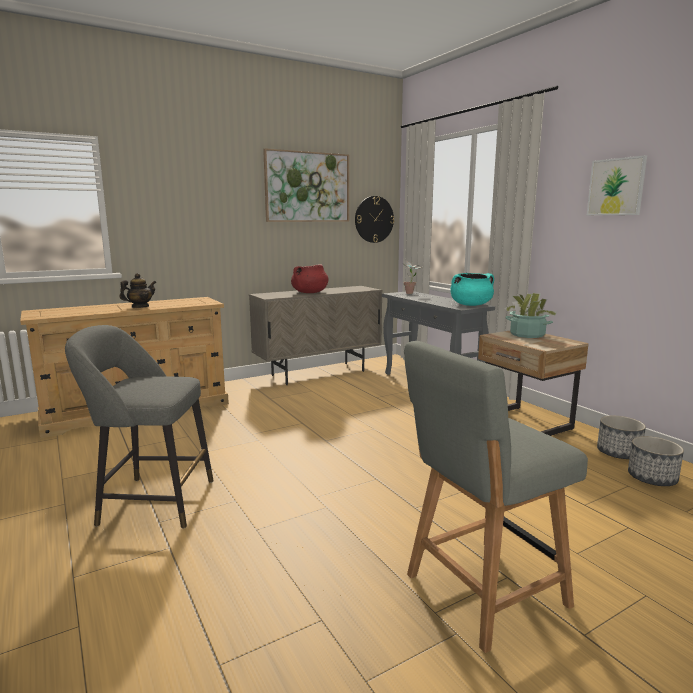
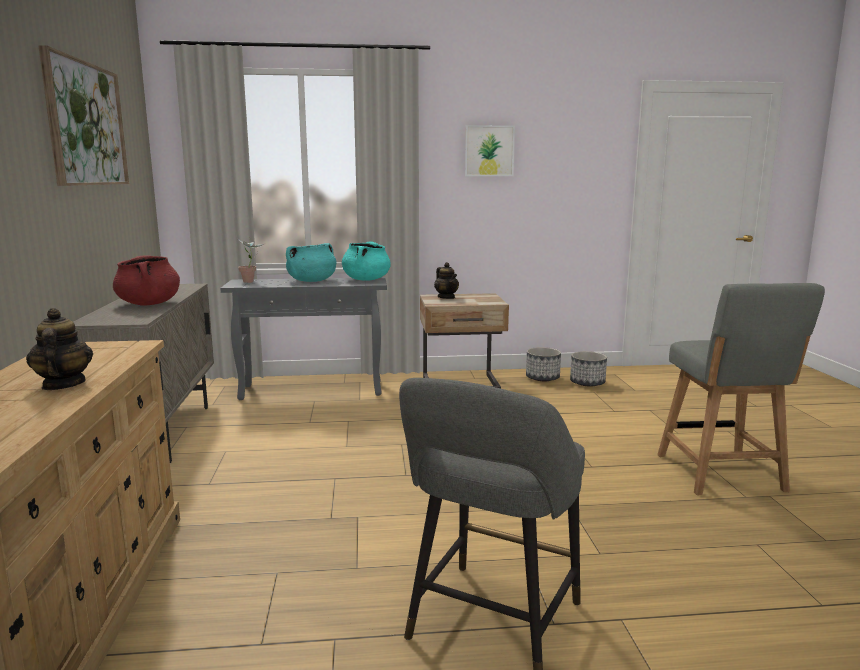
camera: 65 degrees left, 0 degrees up
wall clock [355,196,394,243] -> none
potted plant [504,293,557,338] -> teapot [434,262,459,299]
none -> turquoise cooking pot [286,243,336,282]

